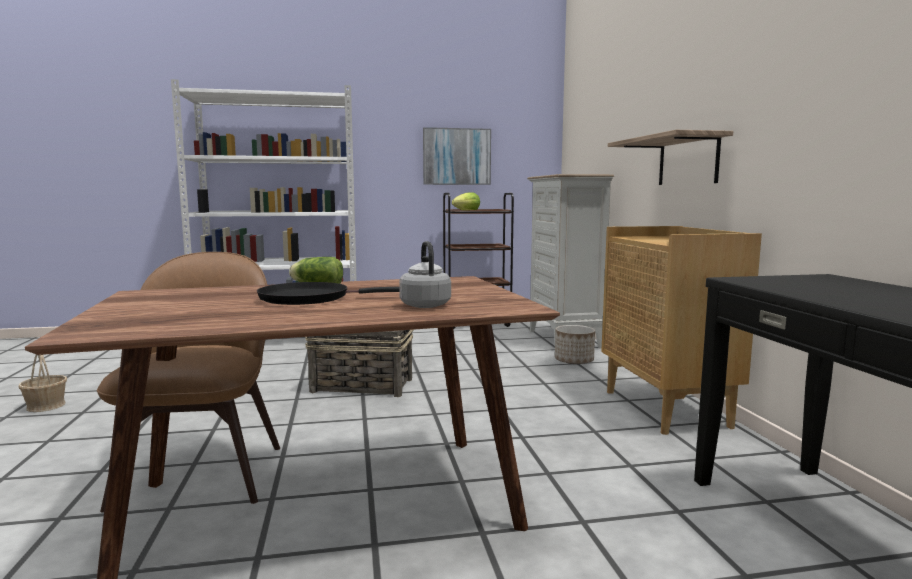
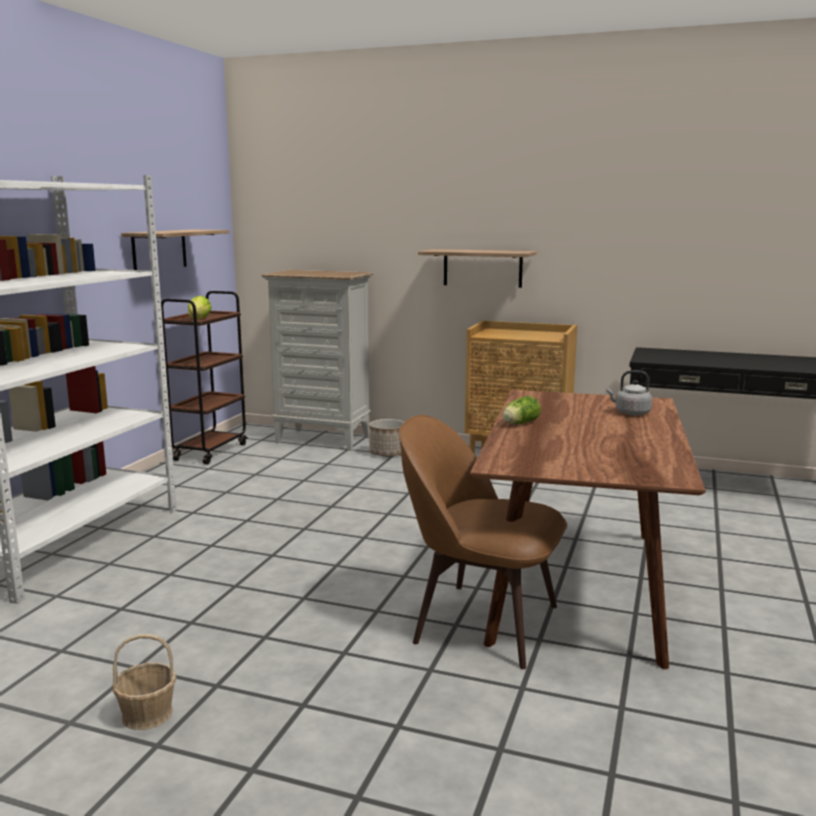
camera: 60 degrees left, 5 degrees up
black frying pan [257,282,400,305] -> none
basket [305,330,414,397] -> none
picture [423,127,491,185] -> shelf [121,230,229,270]

